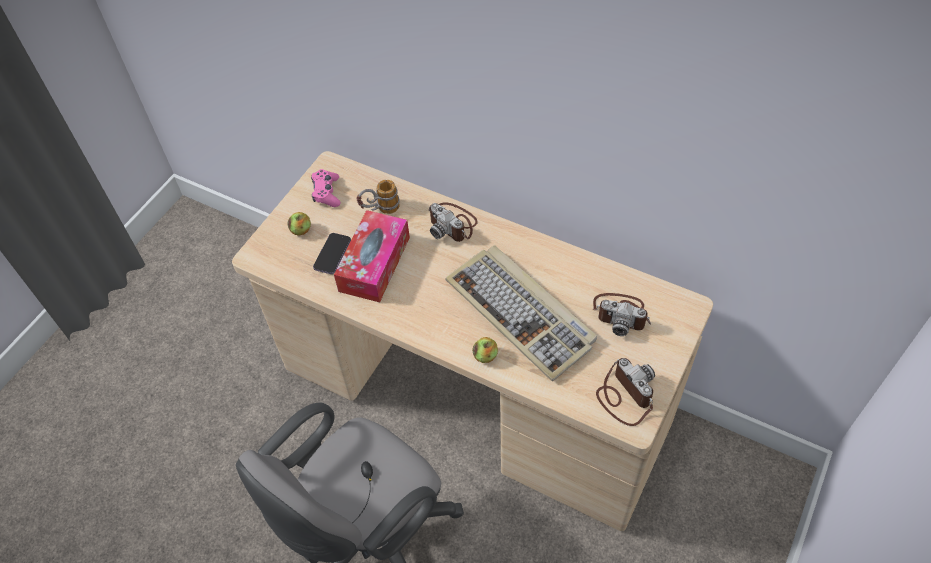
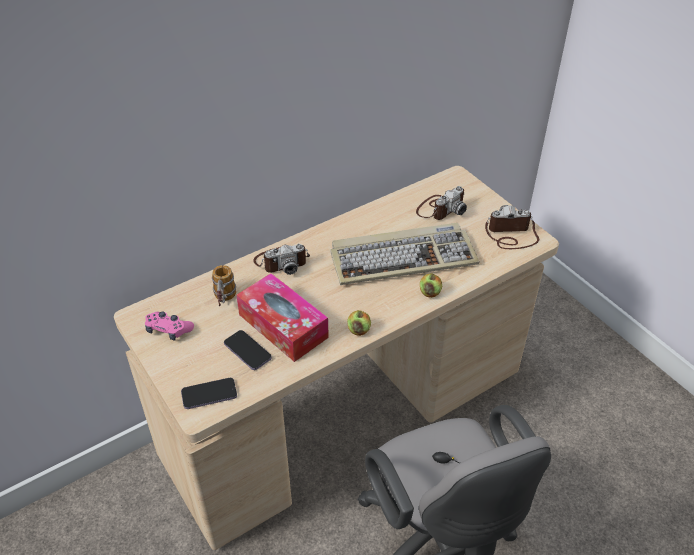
camera: 65 degrees left, 10 degrees down
apple [288,212,311,236] -> apple moved to [347,310,371,336]
none -> phone [181,378,237,409]

